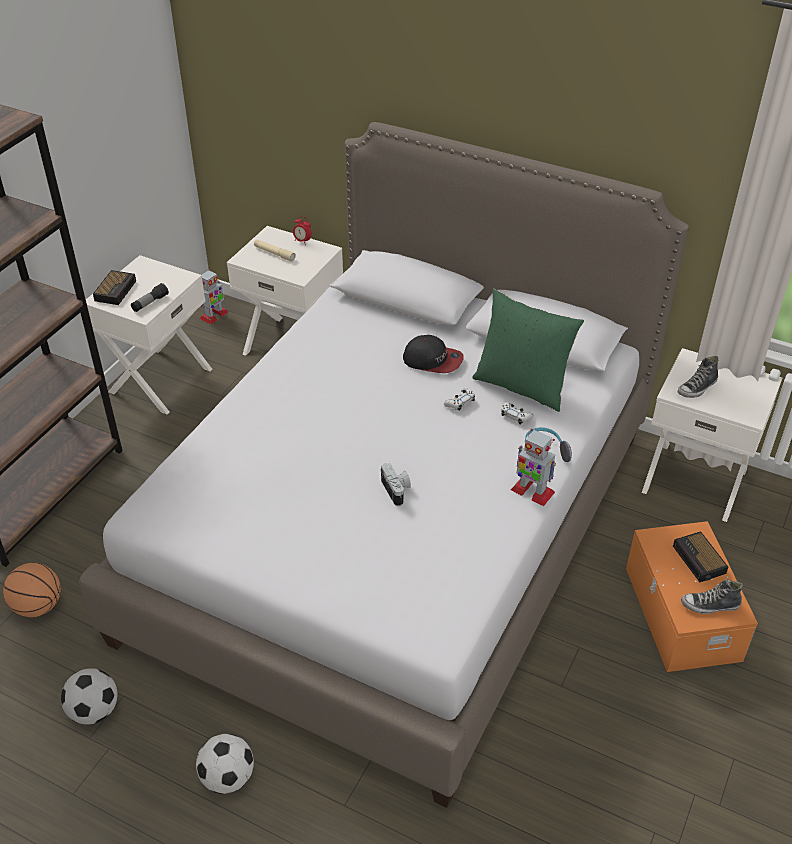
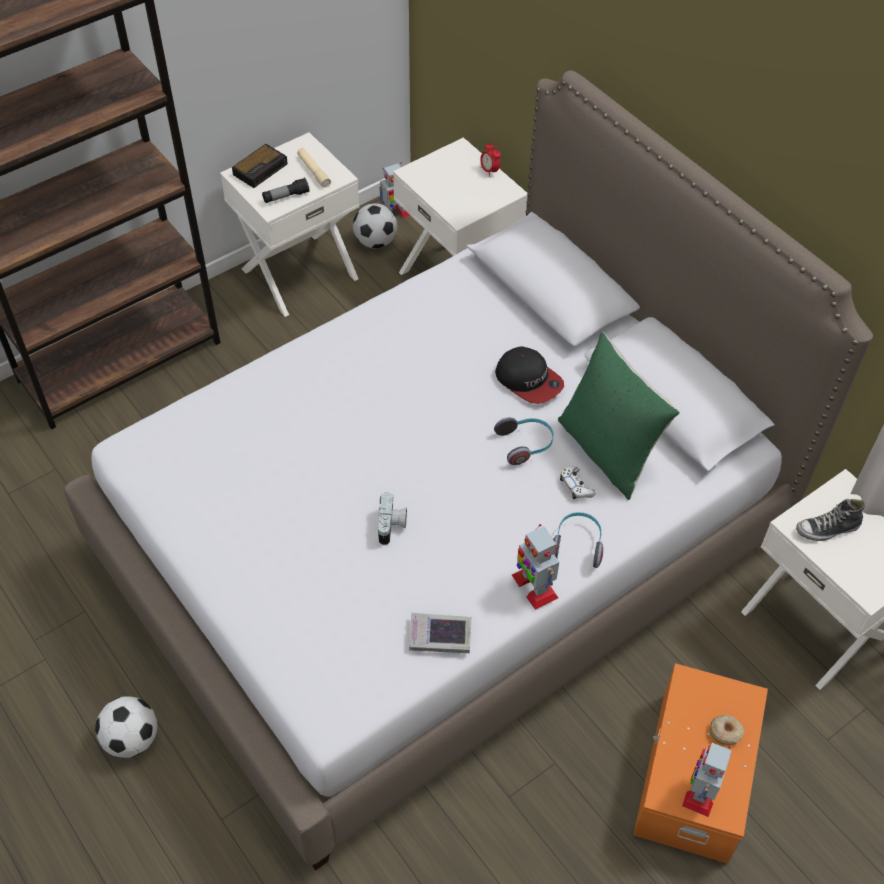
camera: 25 degrees right, 10 degrees up
basketball [3,562,61,617] -> none
football [61,668,118,725] -> football moved to [353,203,397,249]
beige flashlight [254,240,296,262] -> beige flashlight moved to [297,148,331,188]
white game controller [444,388,475,411] -> headphones [494,417,554,465]
alarm clock [673,531,728,582] -> donut [710,715,745,746]
shoe [681,579,743,614] -> toy robot [682,743,732,817]
none -> book [409,613,471,653]

